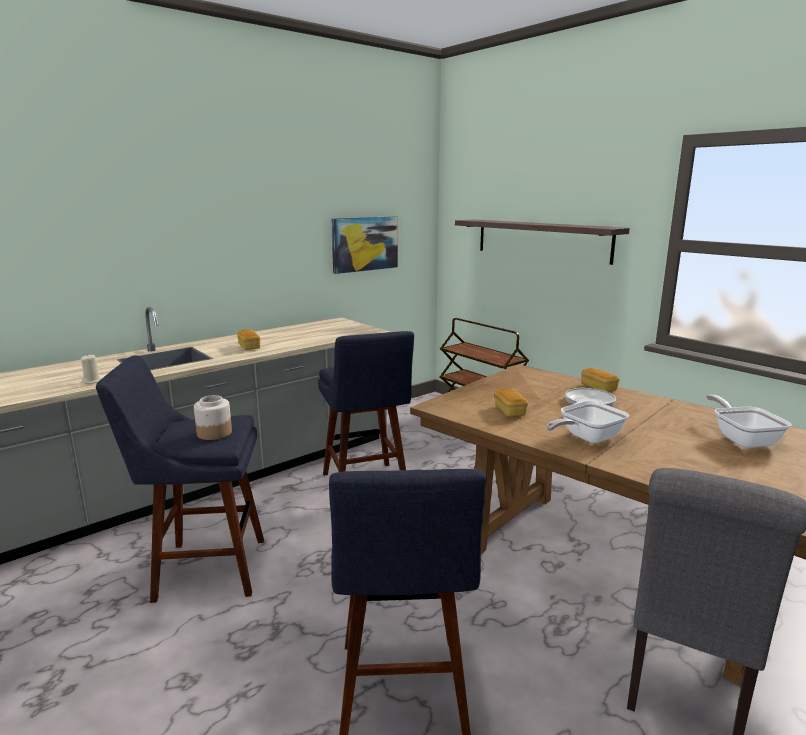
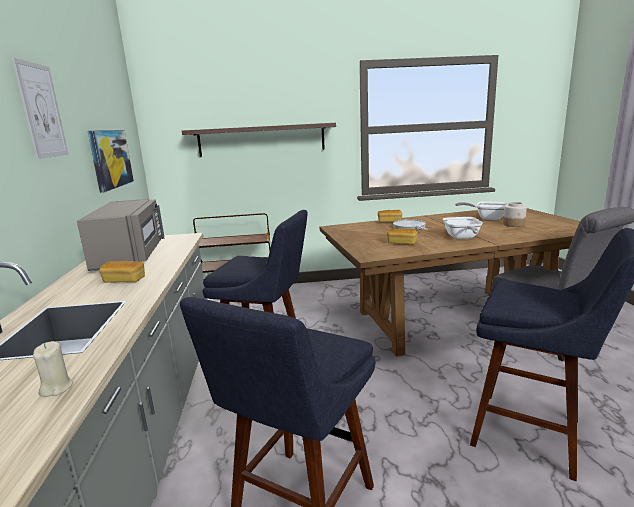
camera: 55 degrees left, 0 degrees up
jar [194,395,232,440] -> jar moved to [503,202,527,227]
none -> picture [12,57,69,159]
none -> grey microwave [77,199,165,271]

